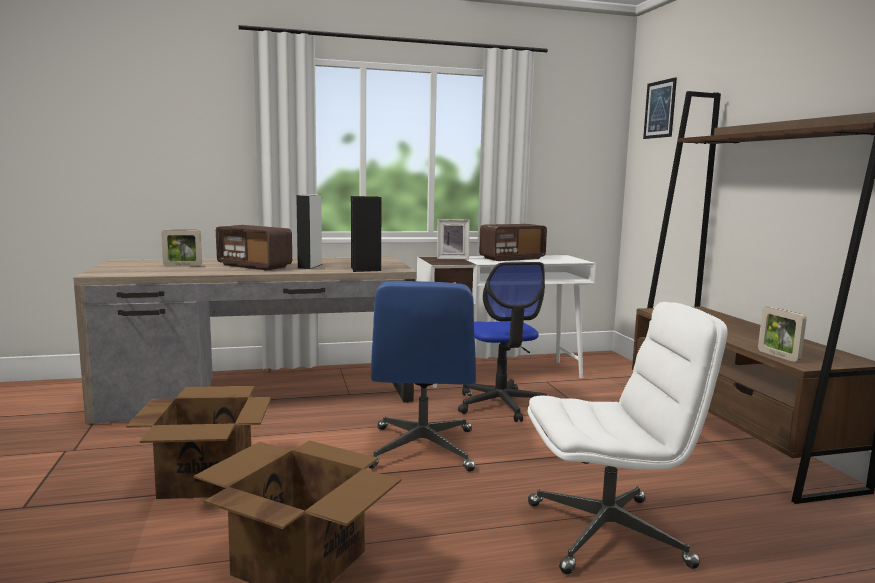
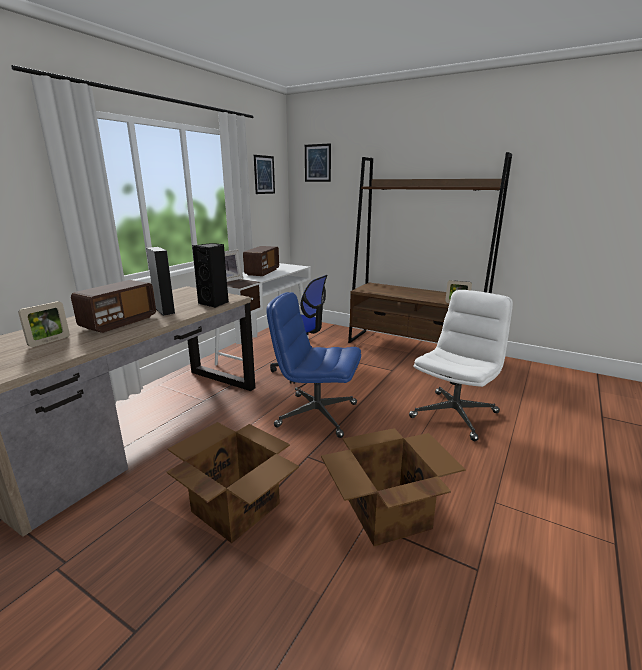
camera: 45 degrees left, 10 degrees up
radio [216,225,292,270] -> radio turned 45 degrees counterclockwise [71,280,156,333]
blue office chair [368,281,476,472] -> blue office chair turned 150 degrees clockwise [266,292,361,438]
none -> picture [254,155,275,194]

